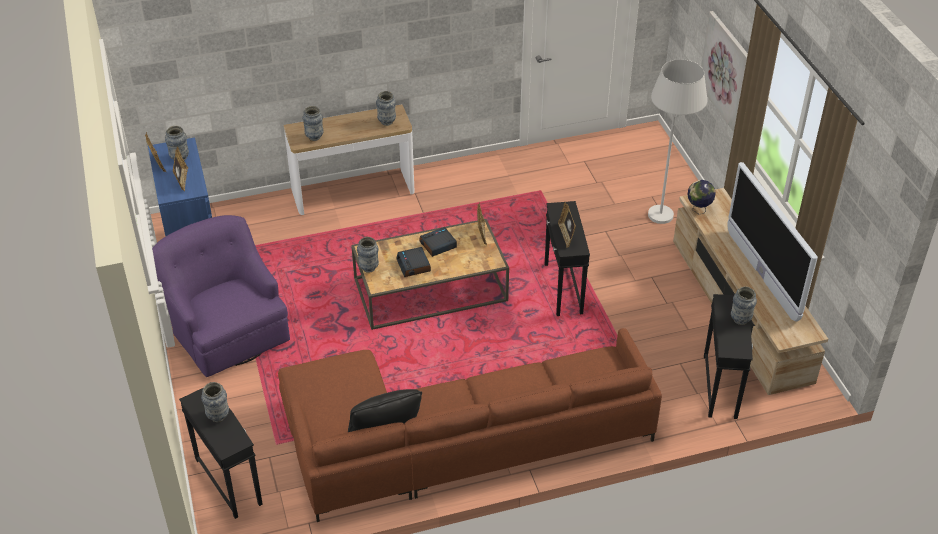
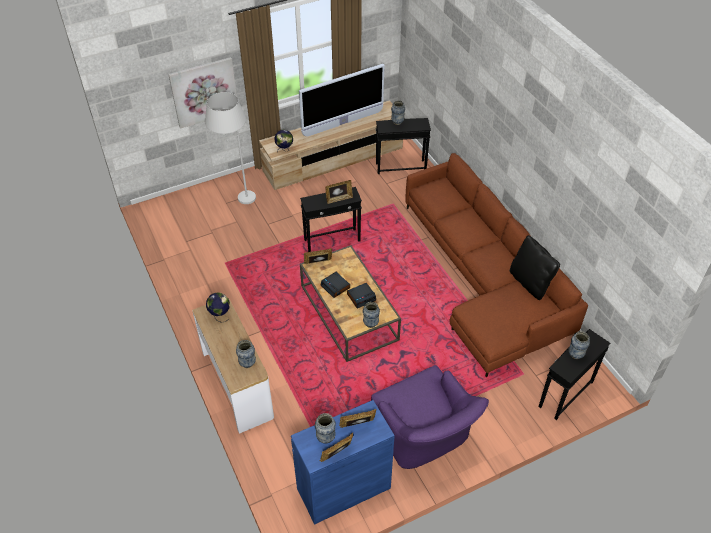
camera: 100 degrees left, 5 degrees up
purple armchair [152,215,290,377] -> purple armchair turned 75 degrees counterclockwise [371,365,489,469]
vase [376,91,396,126] -> globe [206,292,230,323]

